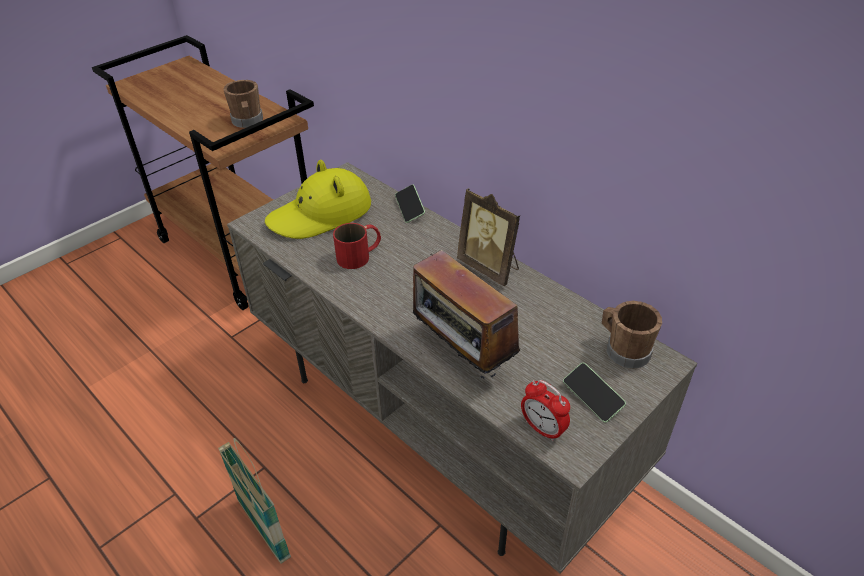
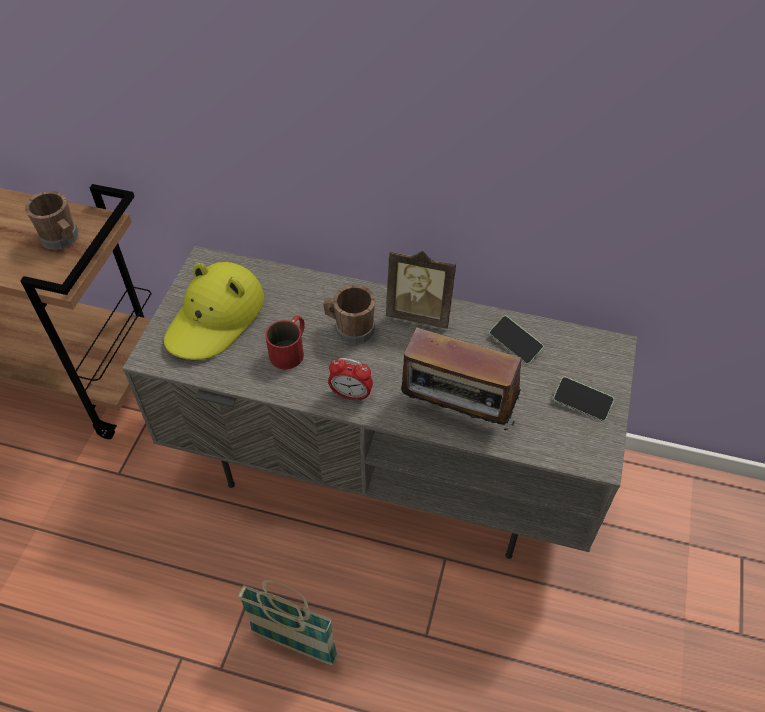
camera: 30 degrees left, 10 degrees up
phone [395,184,425,223] -> phone moved to [489,316,544,364]
alarm clock [521,380,570,441] -> alarm clock moved to [328,358,373,402]
brown mug [602,301,662,369] -> brown mug moved to [323,285,375,345]

